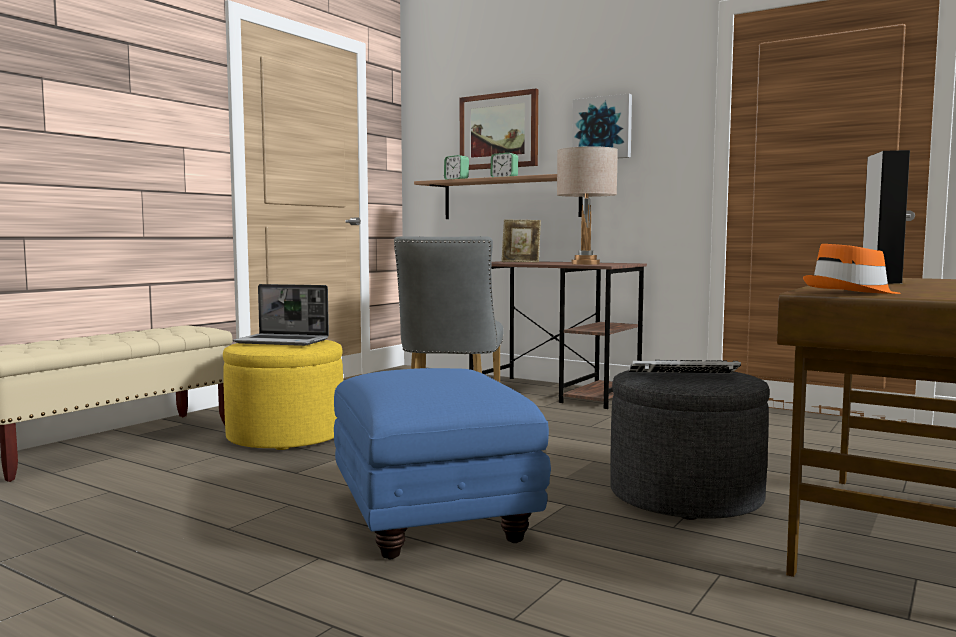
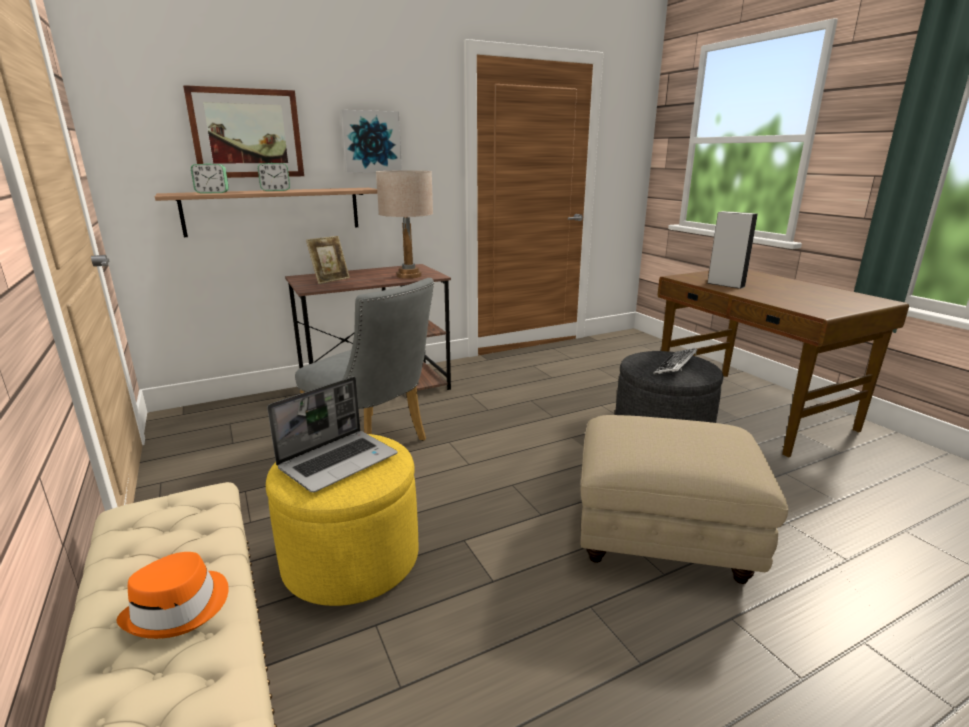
camera: 60 degrees left, 15 degrees up
blue ottoman [334,368,551,559] -> beige ottoman [581,415,788,584]
orange hat [803,244,901,294] -> orange hat moved to [117,552,229,639]

